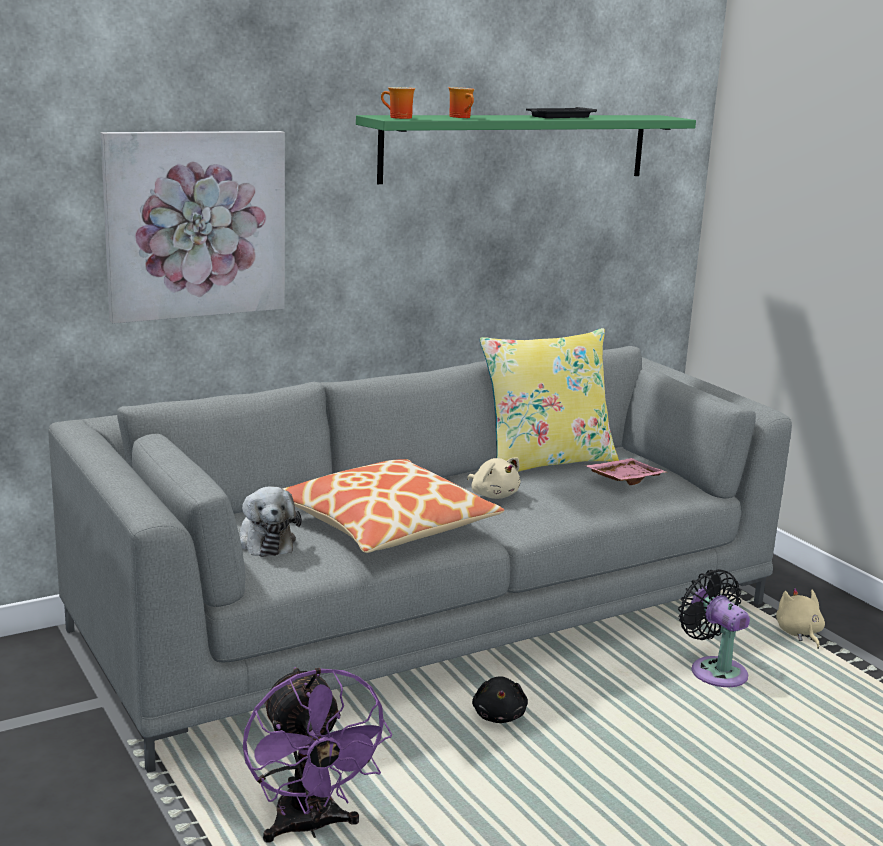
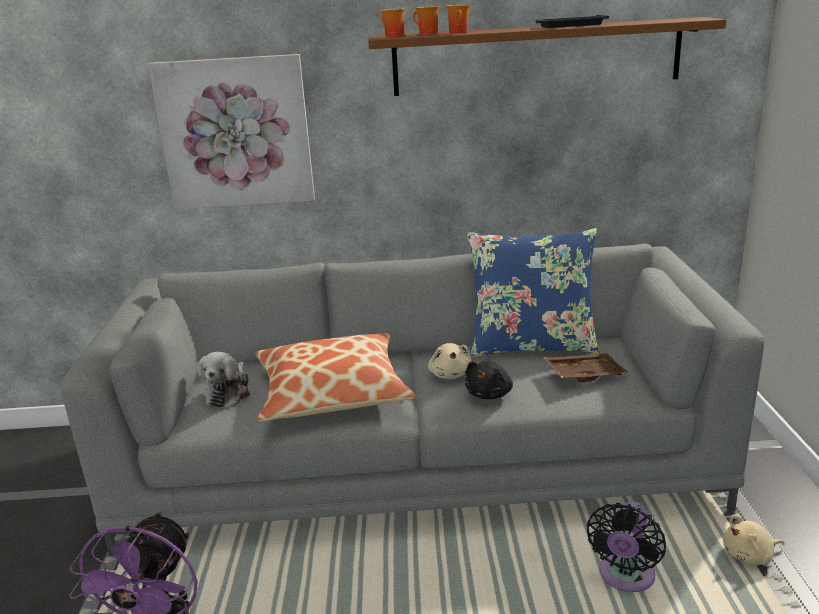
camera: 30 degrees right, 5 degrees up
green shelf [356,115,696,184] -> brown shelf [368,17,726,96]
black plush toy [472,676,528,723] -> black plush toy moved to [465,361,513,399]
yellow pillow [480,328,619,472] -> blue pillow [467,228,600,357]
pink tray [584,458,666,485] -> brown tray [542,353,629,382]
black fan [678,569,750,687] -> black fan turned 150 degrees counterclockwise [587,501,666,592]
beige plush toy [776,588,825,649] -> beige plush toy turned 120 degrees counterclockwise [723,515,785,565]
none -> mug [413,6,439,35]

